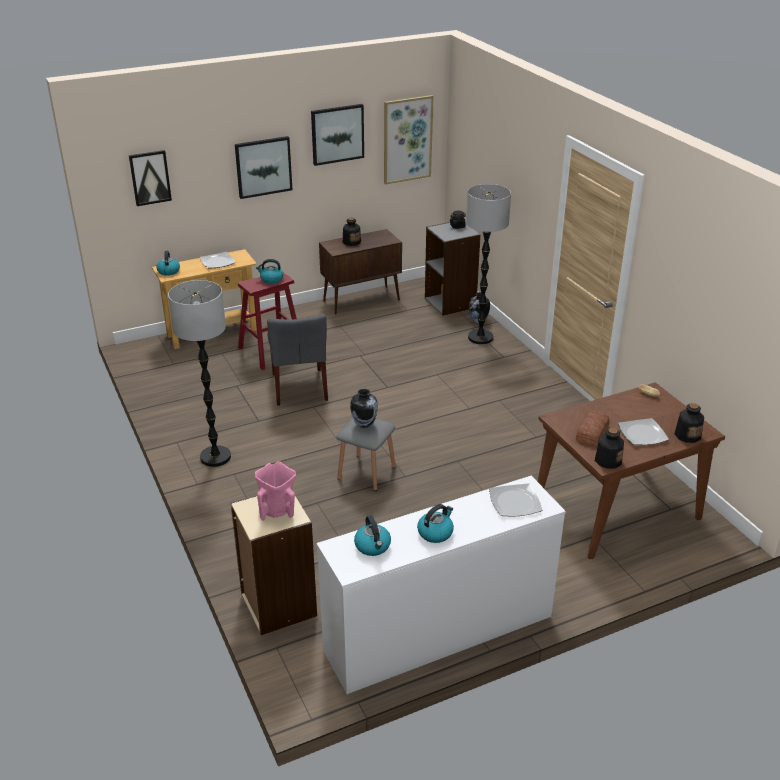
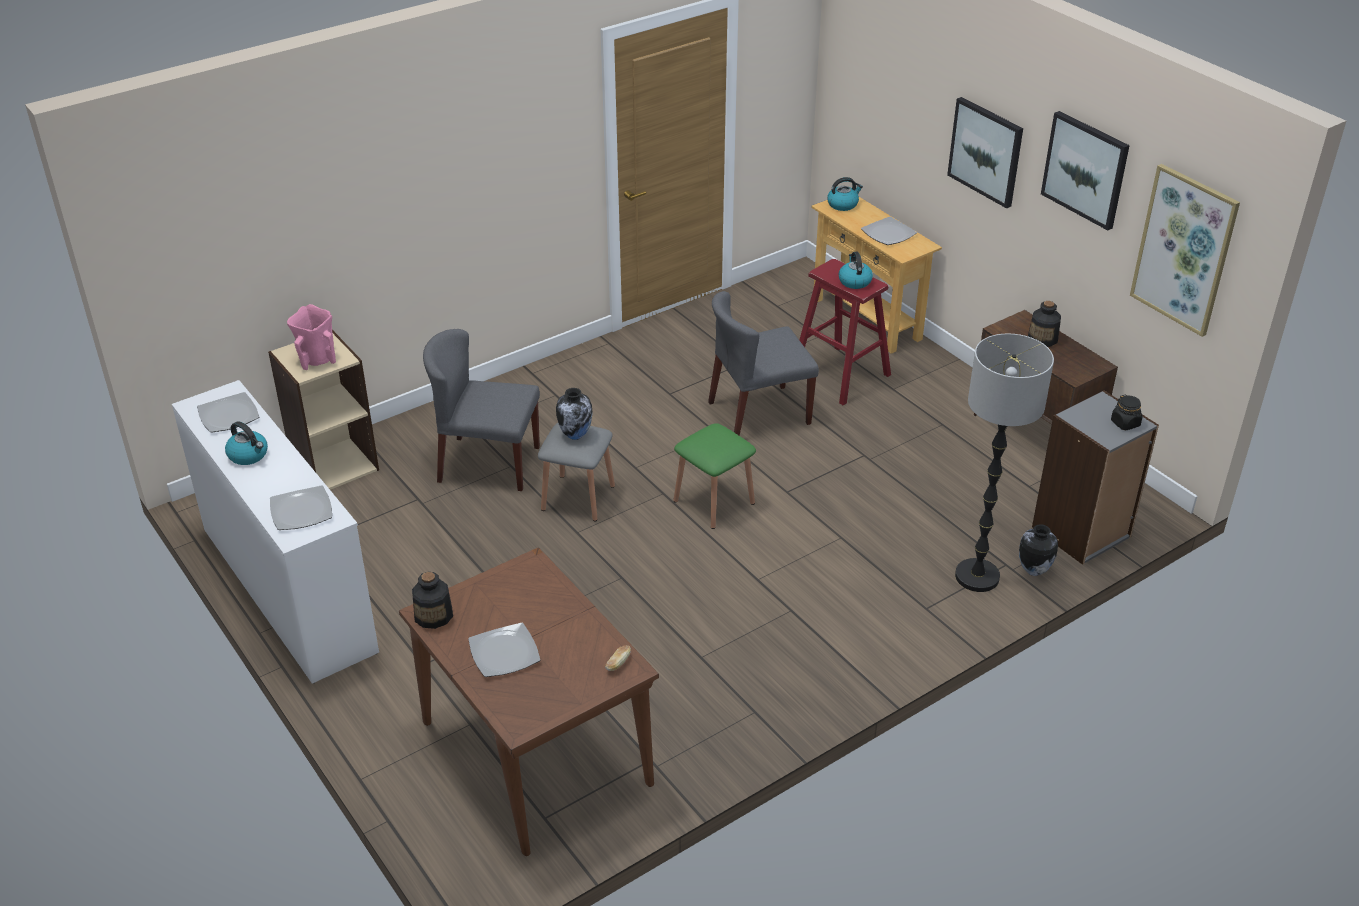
camera: 80 degrees right, 5 degrees up
picture [129,150,172,206] -> none
floor lamp [168,280,231,467] -> none
kettle [354,515,391,556] -> plate [197,392,259,432]
bread [576,411,609,446] -> none
bottle [675,403,704,443] -> none
none -> grey chair [423,329,540,491]
none -> green stool [673,423,756,529]

